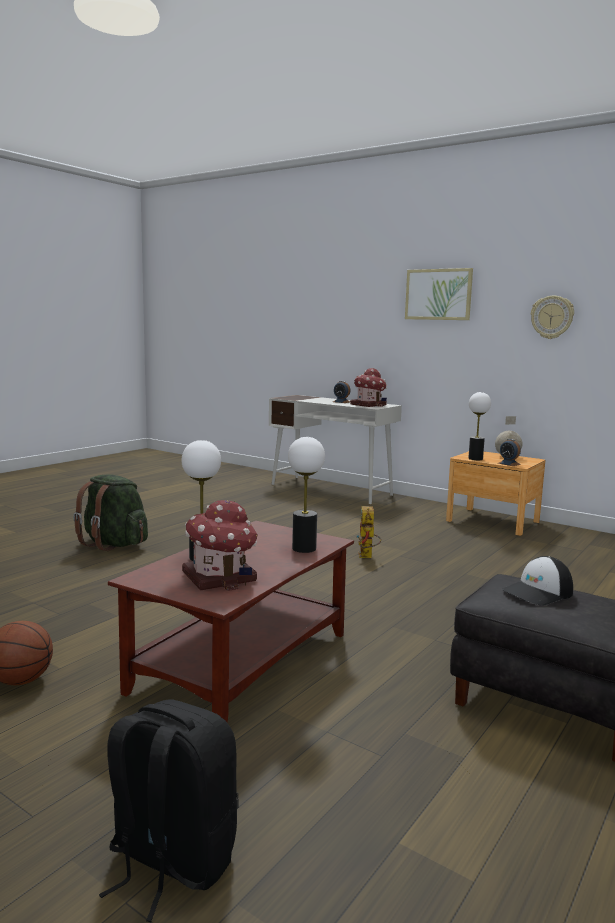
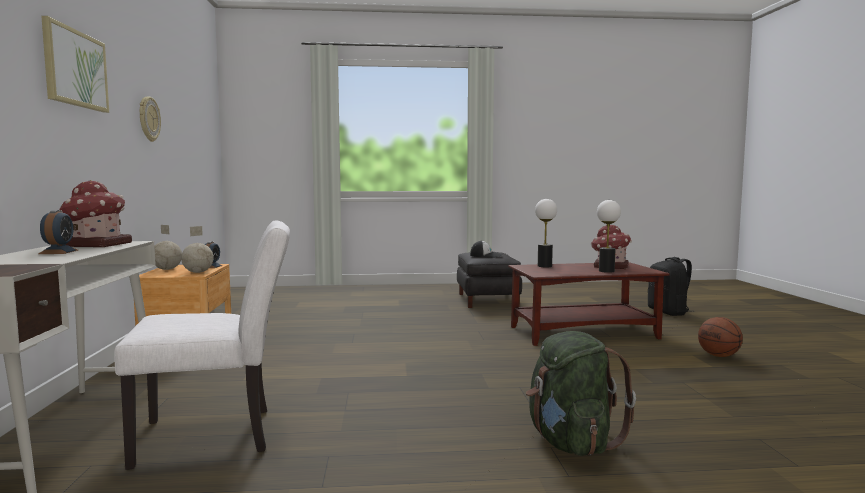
camera: 130 degrees left, 5 degrees down
toy robot [356,506,381,558] -> none
table lamp [468,392,491,460] -> globe [181,226,214,273]
none -> white chair [114,220,290,470]

